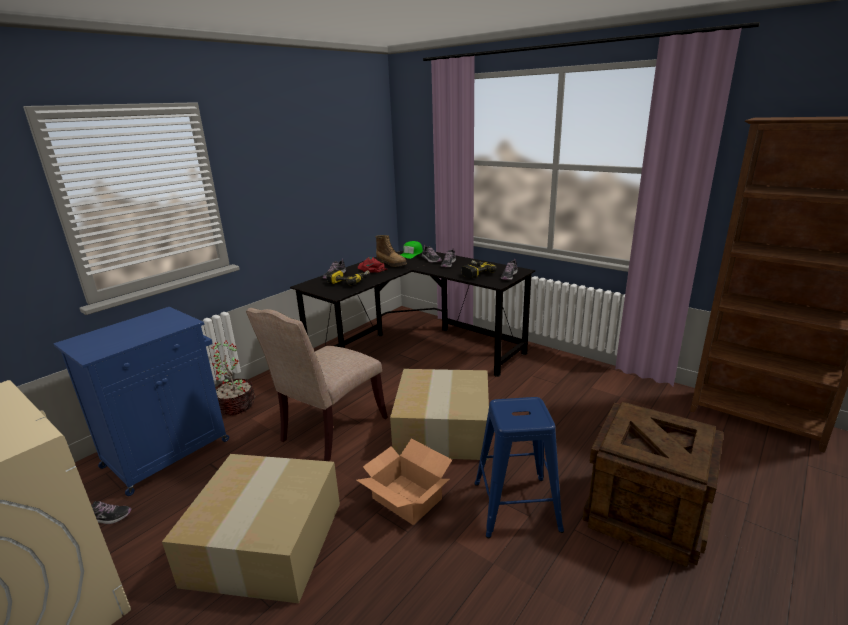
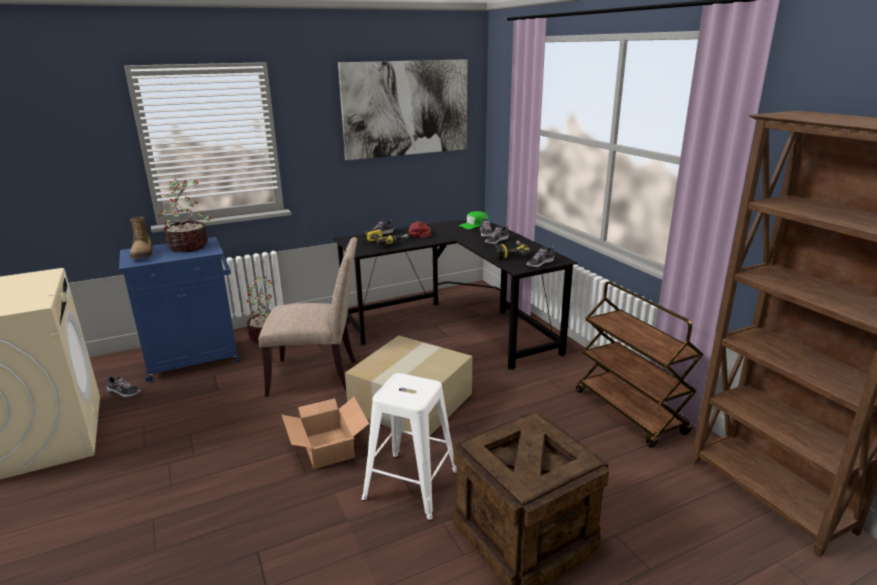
camera: 25 degrees right, 0 degrees up
cardboard box [162,454,340,603] -> none
beige chair [246,308,388,461] -> beige chair turned 150 degrees counterclockwise [259,237,357,397]
boot [376,235,407,267] -> boot moved to [130,217,153,259]
blue stool [474,397,564,538] -> white stool [361,373,457,521]
none -> potted plant [159,179,213,252]
none -> picture [338,59,467,160]
none -> brown cart [576,281,704,448]

